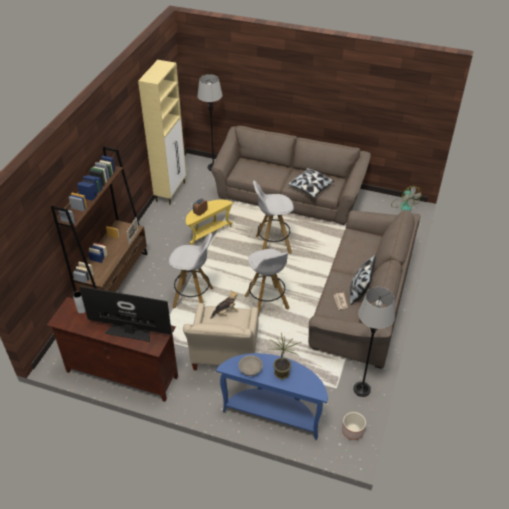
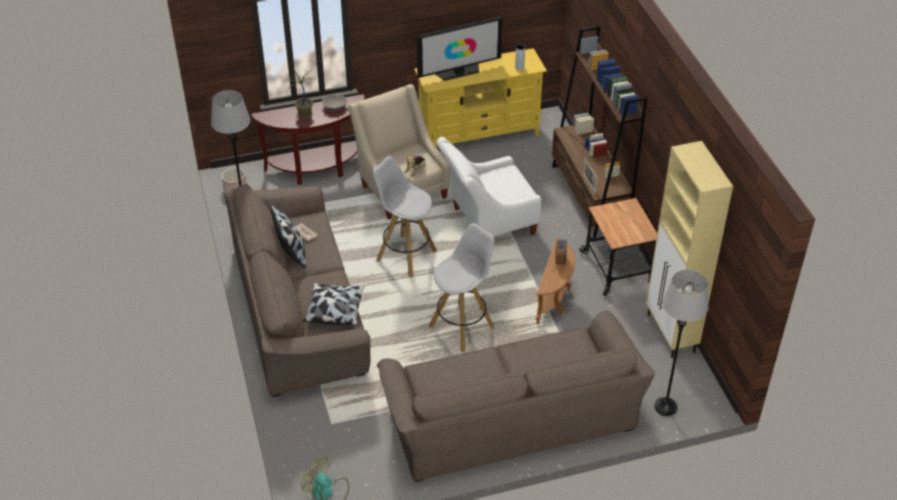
camera: 145 degrees right, 0 degrees up
brown tv stand [47,297,178,402] -> yellow tv stand [414,48,547,147]
white stool [169,233,213,309] -> white armchair [436,137,542,236]
yellow side table [186,199,233,245] -> brown side table [536,238,575,324]
blue console table [216,353,328,440] -> brown console table [251,94,365,185]
pillow [288,168,335,198] -> pillow moved to [303,283,365,325]
none -> cart [580,198,657,296]

